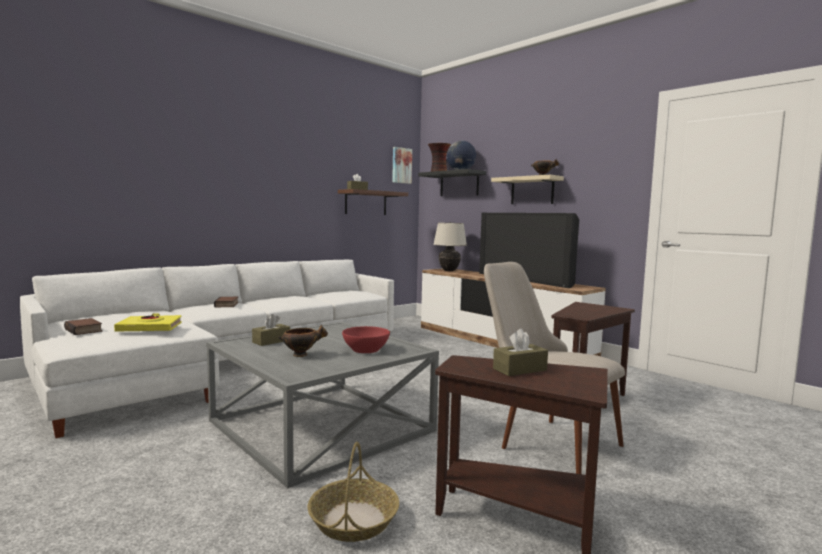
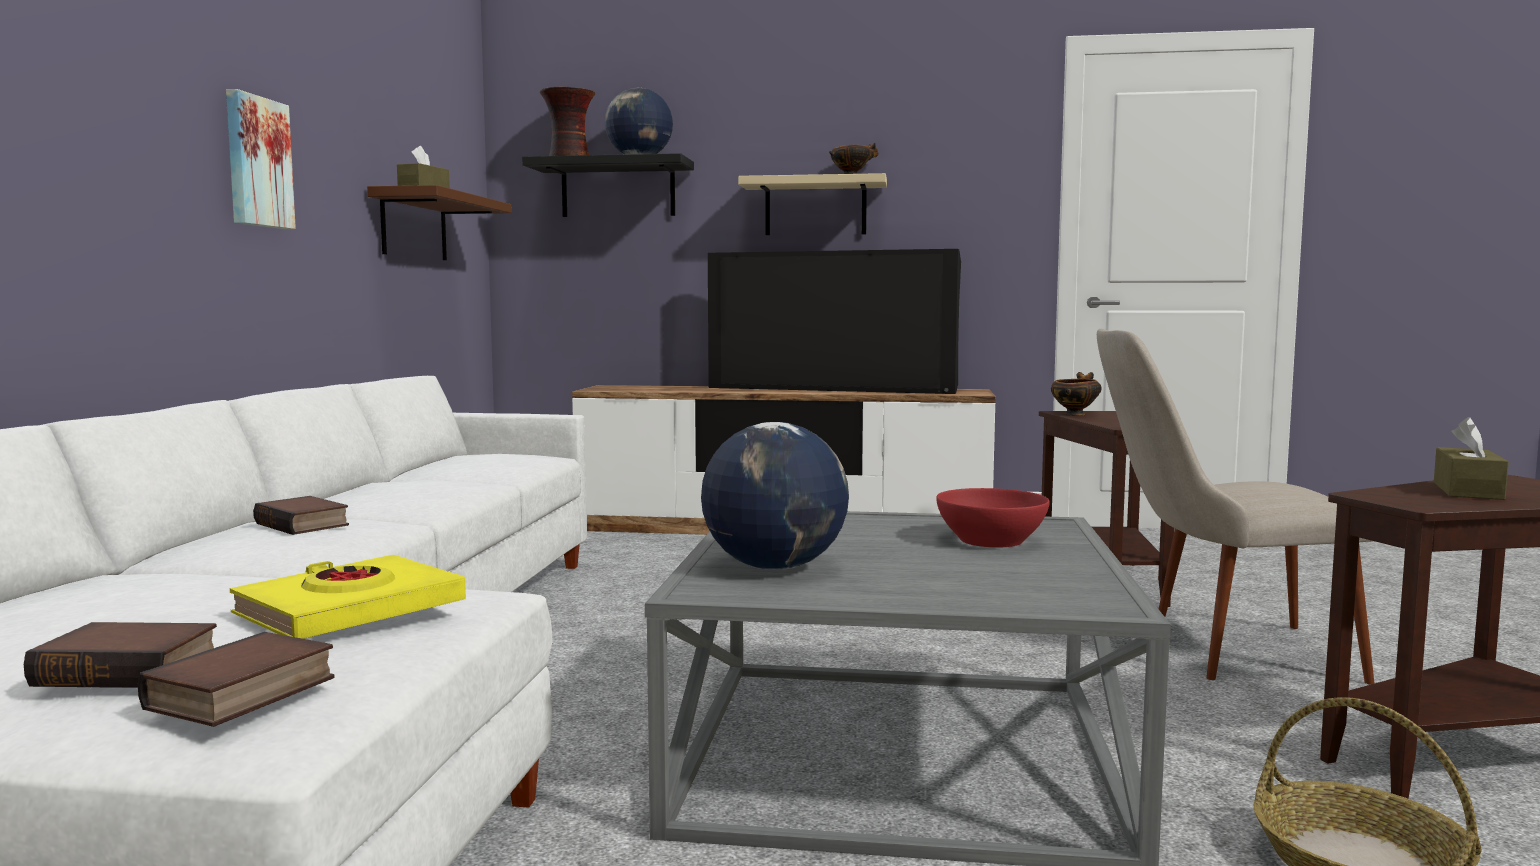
camera: 40 degrees left, 0 degrees up
brown tissue box [252,314,290,346] -> globe [701,422,849,570]
bowl [279,325,328,357] -> bowl moved to [1051,372,1102,416]
picture [392,147,412,184] -> picture moved to [226,89,296,229]
beige table lamp [433,222,467,271] -> none
none -> book [138,632,334,727]

